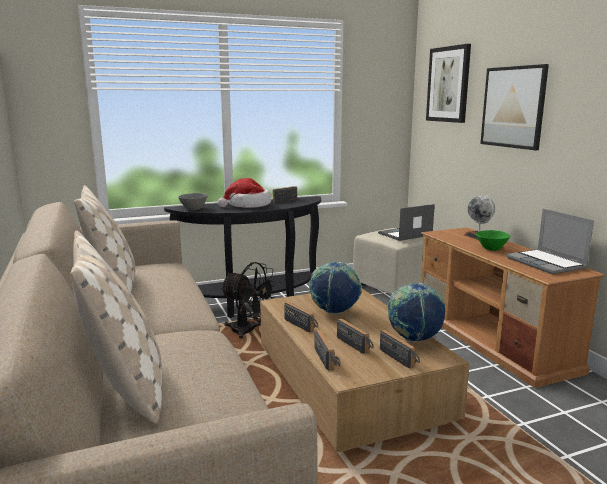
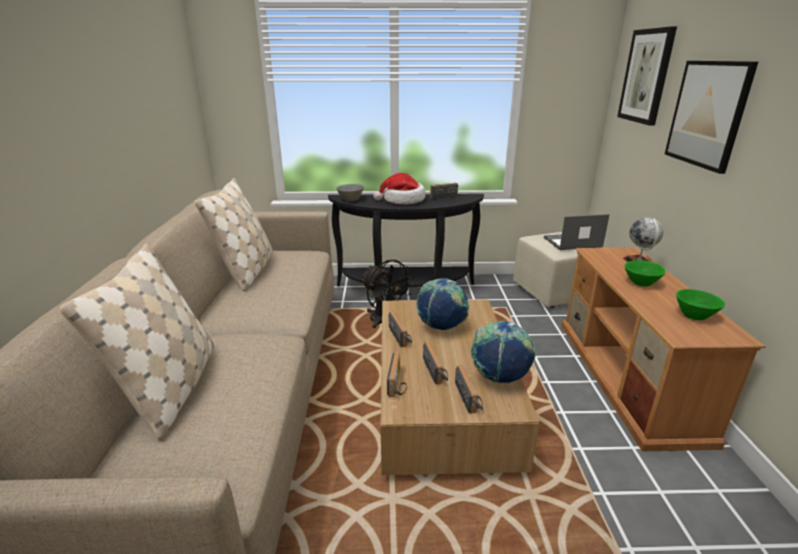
camera: 20 degrees right, 10 degrees up
laptop [506,209,594,274] -> green bowl [676,289,725,320]

